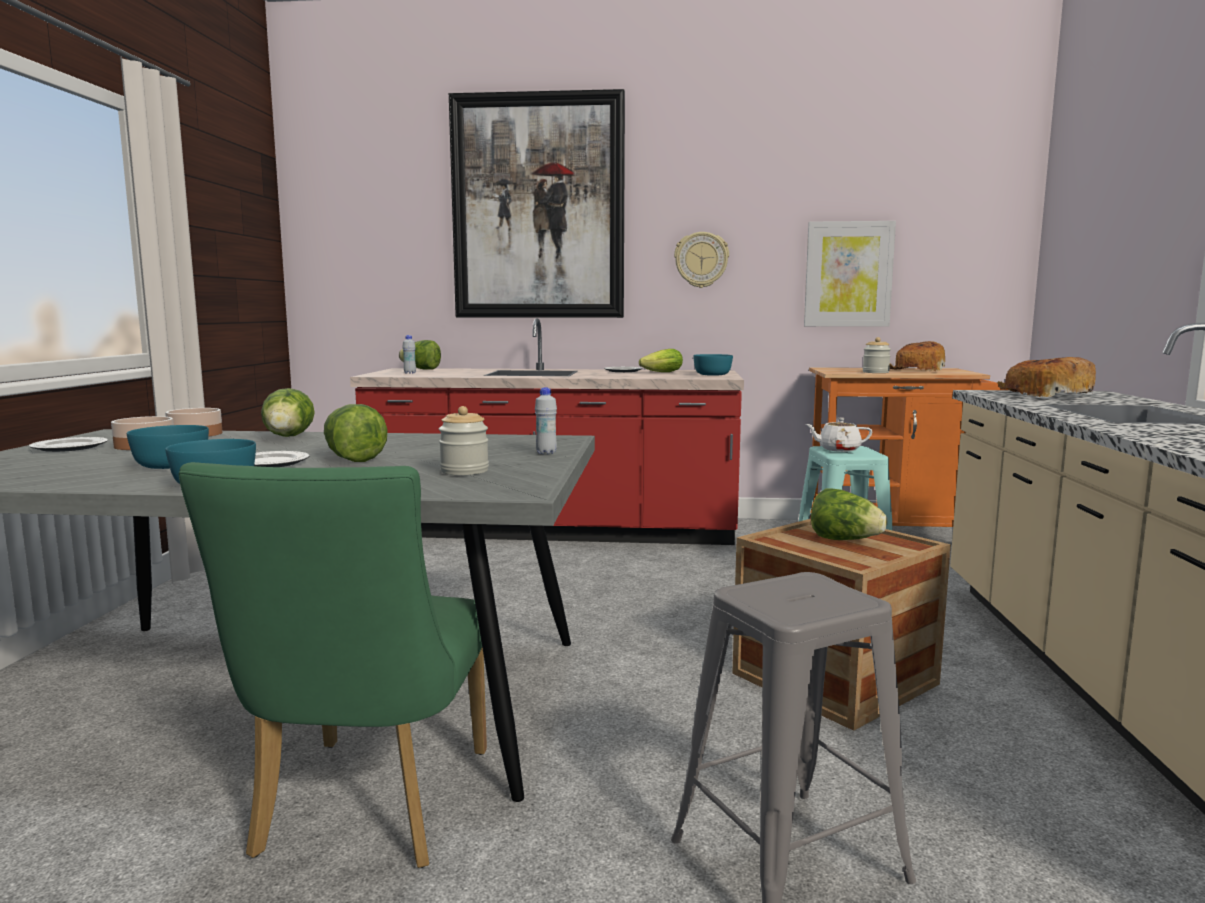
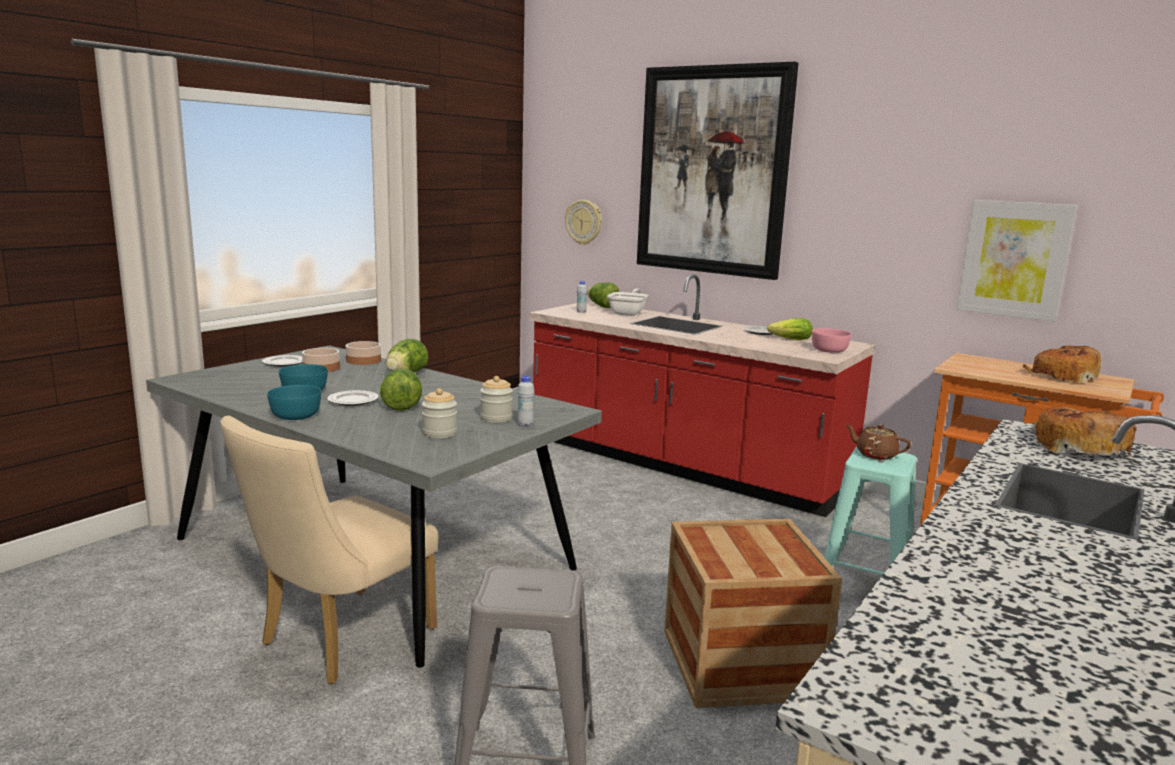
camera: 30 degrees right, 5 degrees up
green chair [179,462,487,868] -> beige chair [220,416,438,684]
wall clock [674,232,729,288] -> wall clock moved to [565,200,602,245]
turquoise bowl [693,354,733,376] -> pink bowl [812,328,852,353]
white teapot [805,418,872,452] -> brown teapot [845,424,911,460]
lettuce [811,488,887,540] -> none
jar [863,337,891,373] -> jar moved to [480,376,513,423]
none -> frying pan [607,288,648,316]

